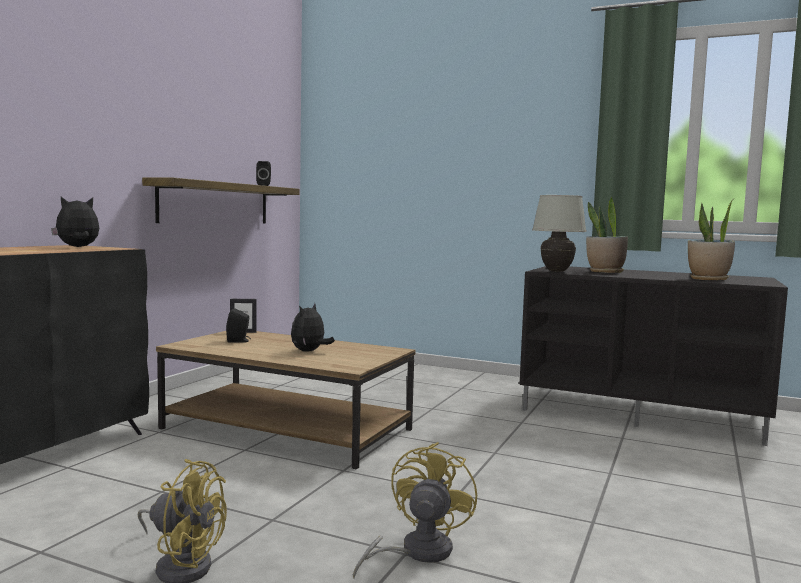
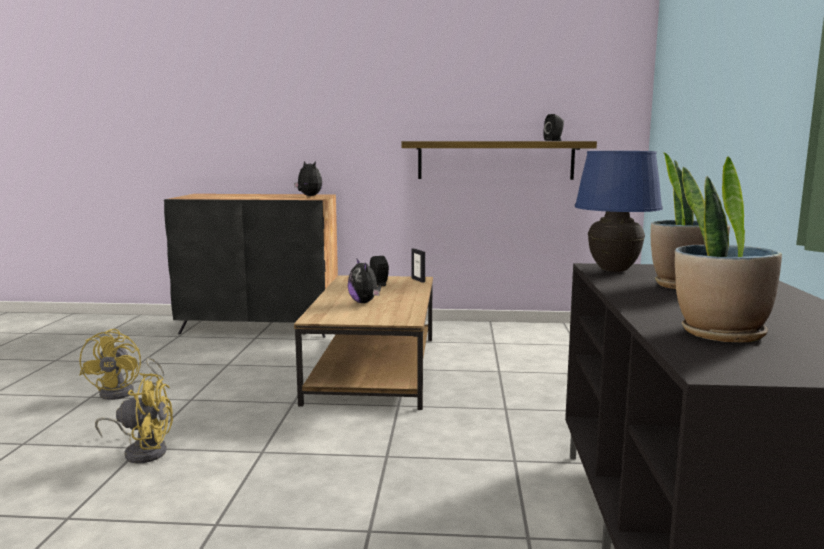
camera: 70 degrees right, 5 degrees up
plush toy [291,303,335,352] -> plush toy turned 120 degrees counterclockwise [348,259,381,303]
white table lamp [532,195,587,272] -> blue table lamp [575,151,663,272]

